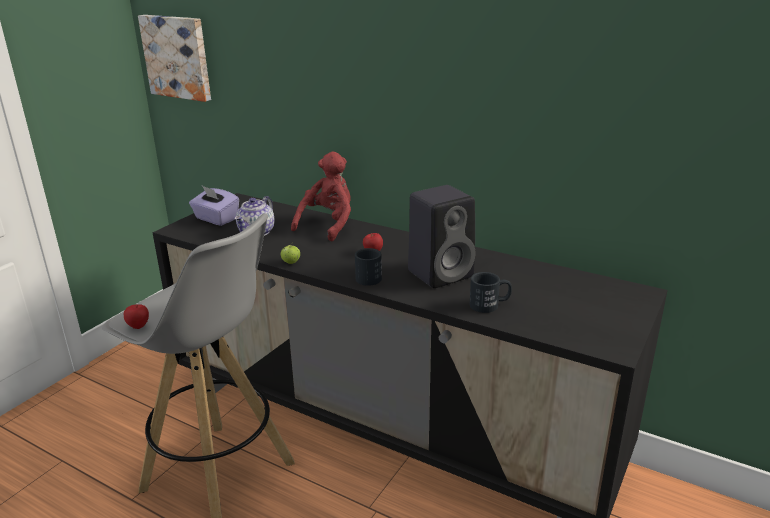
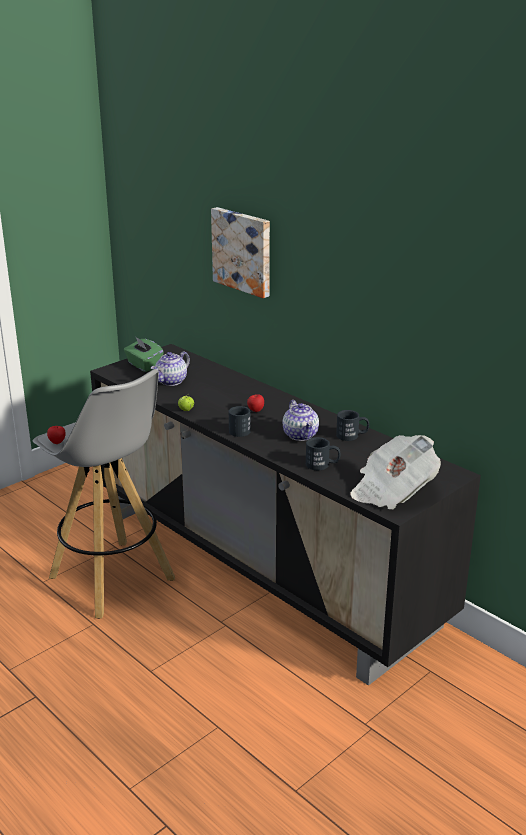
camera: 15 degrees right, 0 degrees up
picture [138,15,211,102] -> picture moved to [211,207,270,298]
purple tissue box [189,186,239,226] -> green tissue box [124,336,164,372]
red plush toy [291,151,351,242] -> none
black speaker [408,185,475,288] -> teapot [283,400,319,441]
none -> black mug [336,410,369,441]
none -> newspaper [350,435,441,509]

